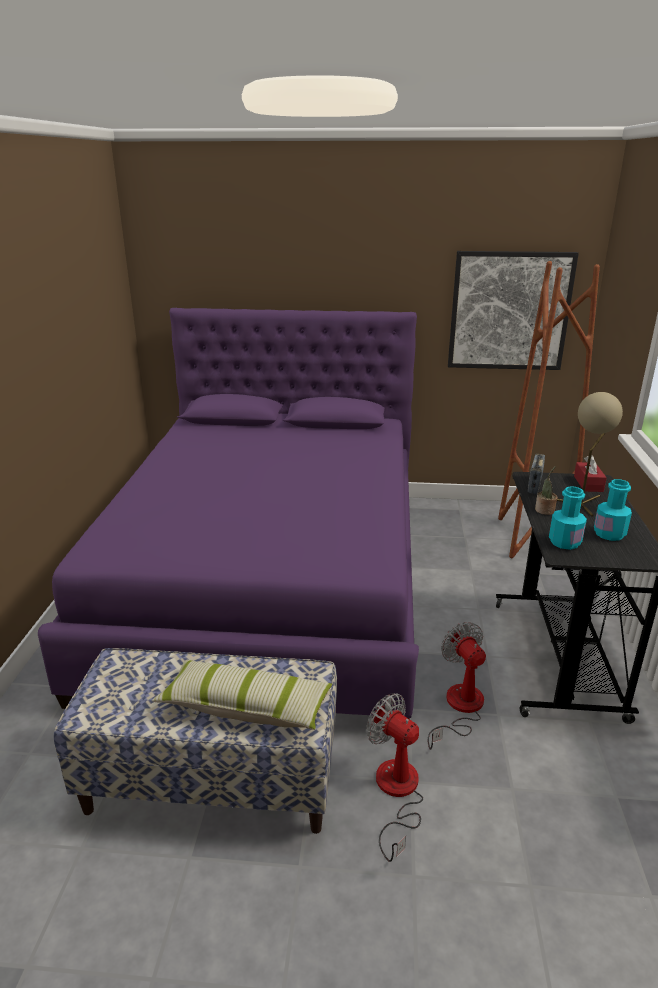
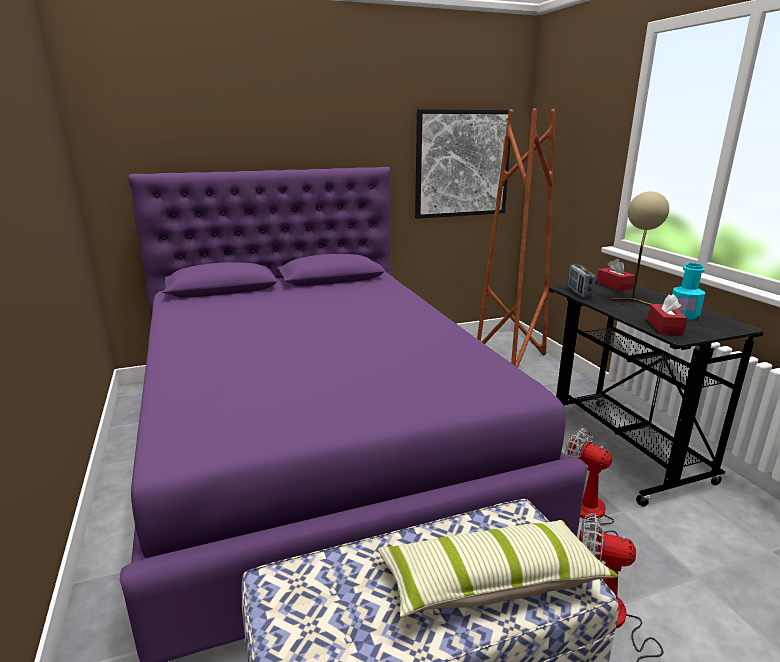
camera: 25 degrees left, 5 degrees down
potted plant [535,466,558,515] -> none
turquoise bottle [549,486,587,550] -> red tissue box [647,294,687,335]

